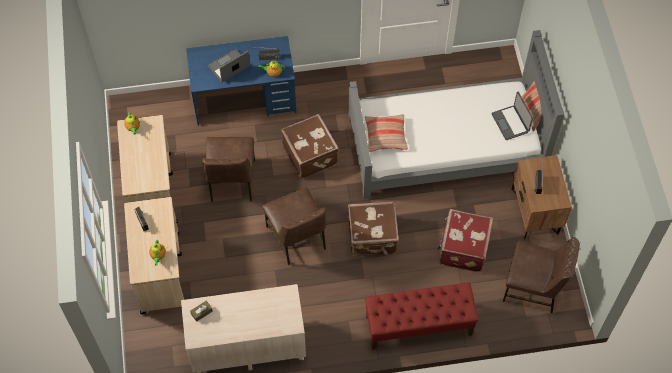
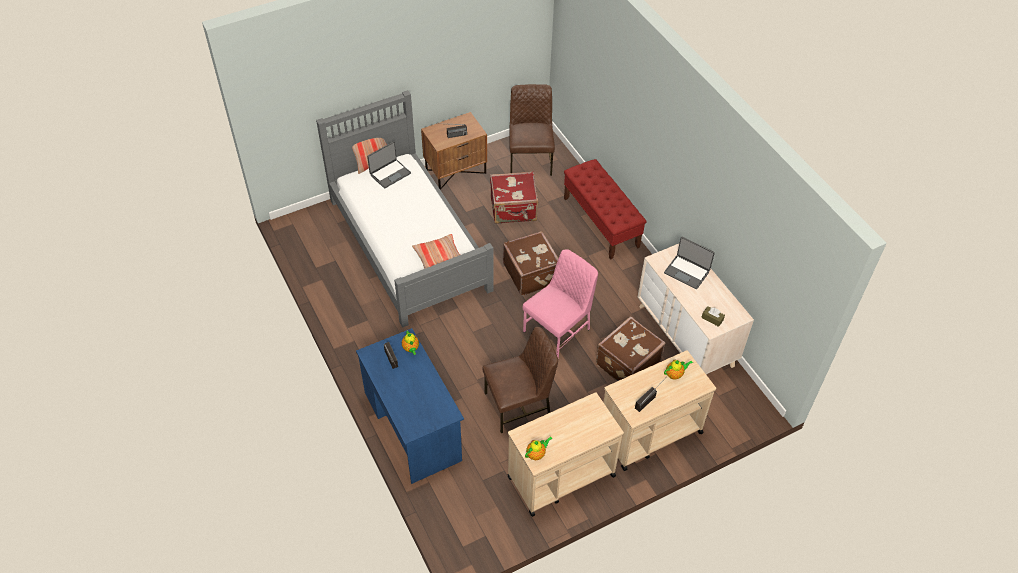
camera: 110 degrees left, 10 degrees down
laptop [208,49,250,83] -> laptop moved to [664,237,715,289]
brown chair [263,187,326,265] -> pink chair [523,249,598,359]
brown suitcase [281,114,339,179] -> brown suitcase moved to [596,316,665,381]

